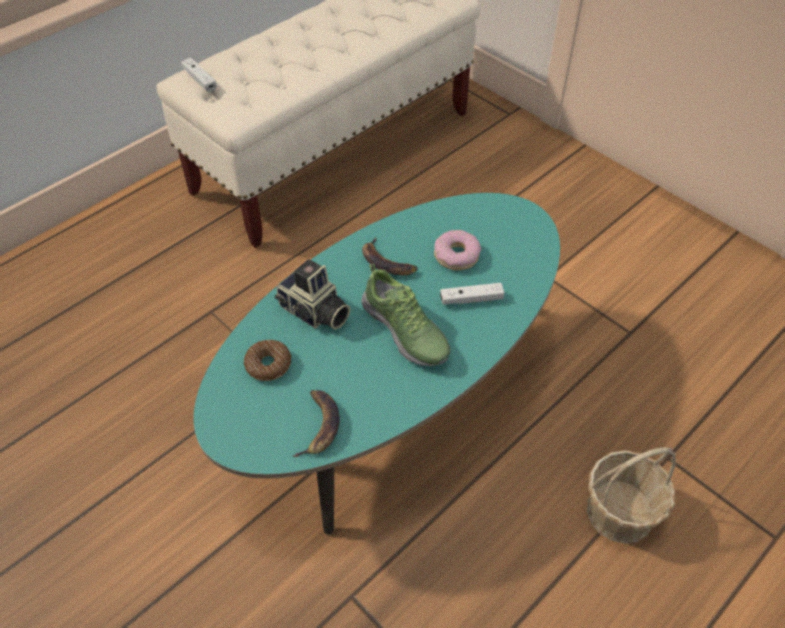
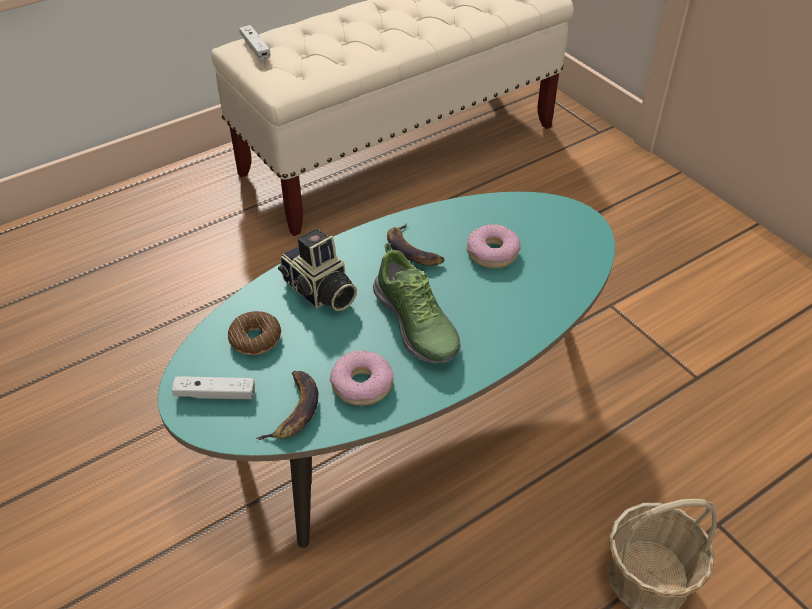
camera: 10 degrees right, 5 degrees down
white game controller [440,283,504,305] -> white game controller moved to [172,376,255,400]
none -> donut [330,351,394,406]

